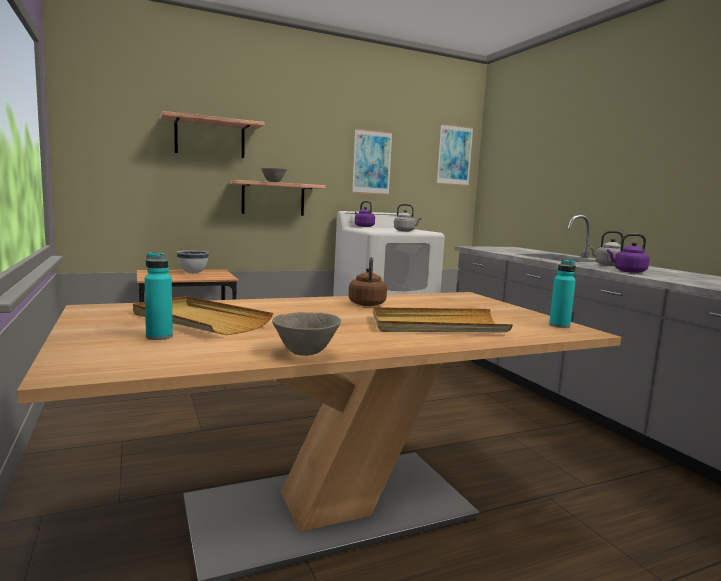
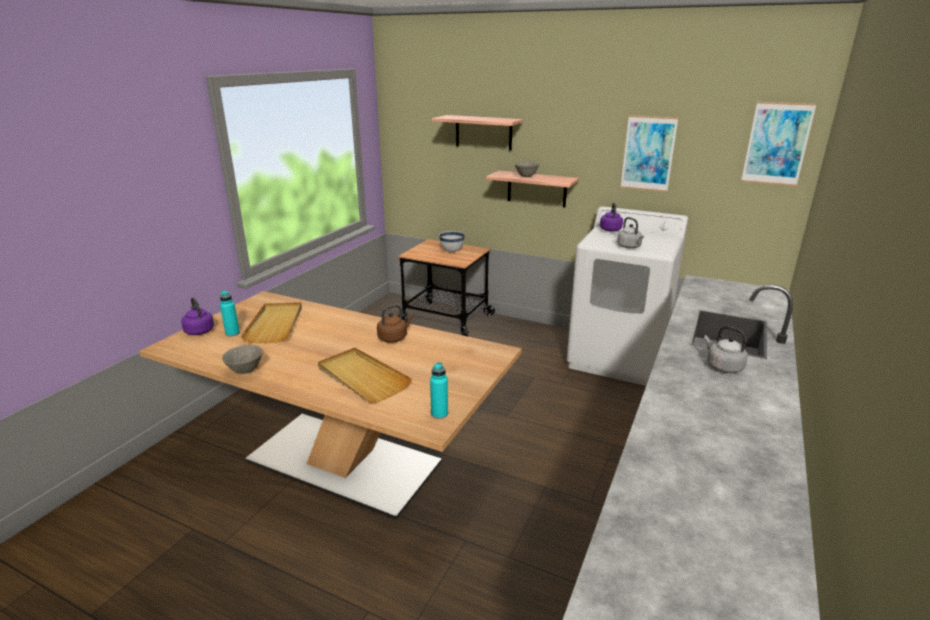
camera: 50 degrees right, 15 degrees up
purple kettle [607,234,650,273] -> purple kettle moved to [181,297,214,335]

